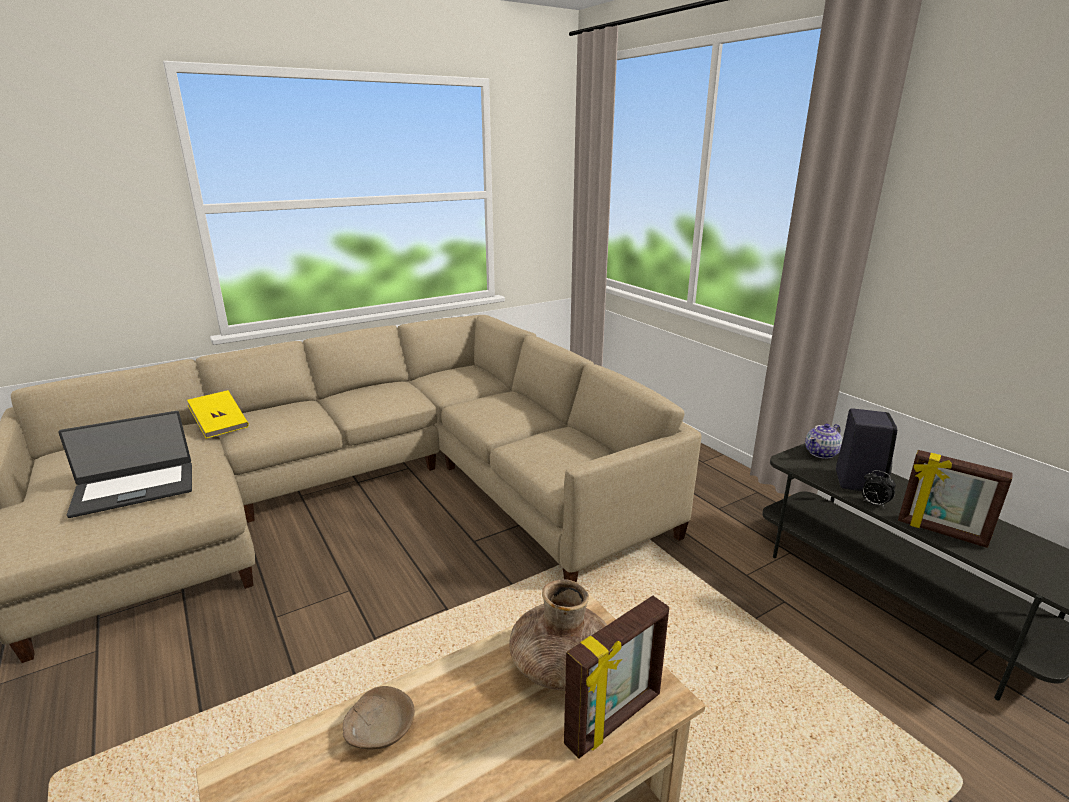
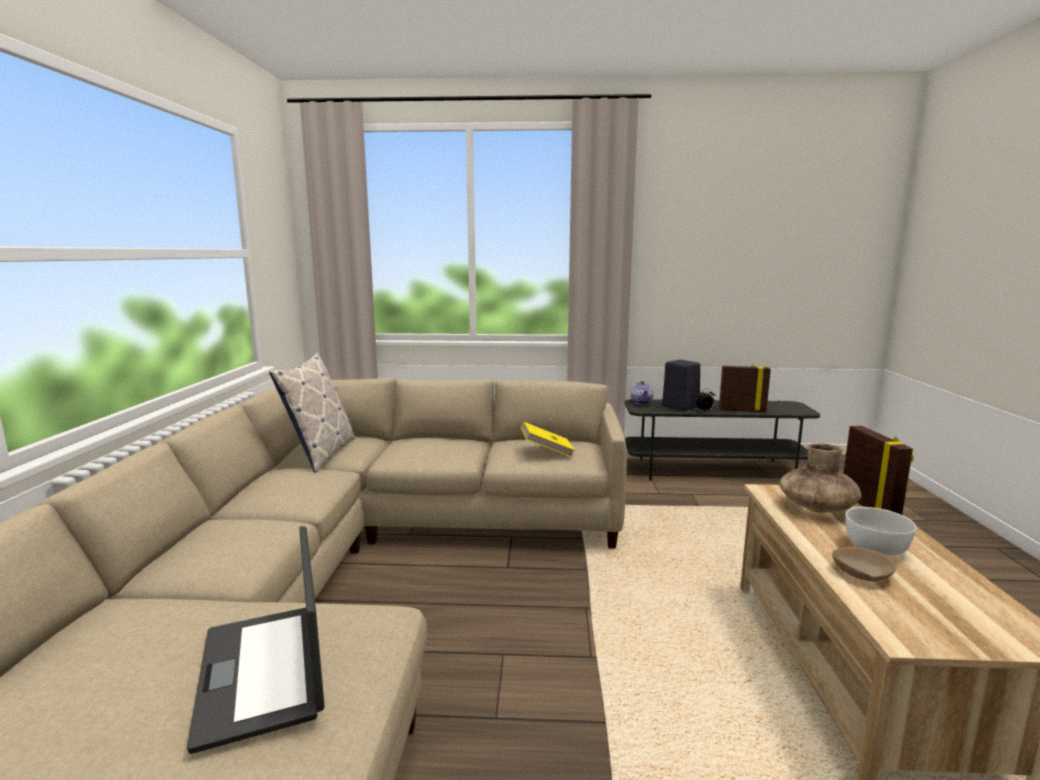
camera: 55 degrees left, 10 degrees down
laptop [58,411,192,518] -> laptop turned 150 degrees clockwise [187,526,325,754]
yellow book [187,390,249,439] -> yellow book moved to [521,422,575,457]
picture frame [898,450,1013,548] -> picture frame turned 150 degrees counterclockwise [719,365,771,412]
none -> pillow [269,353,355,473]
none -> white bowl [845,507,917,556]

